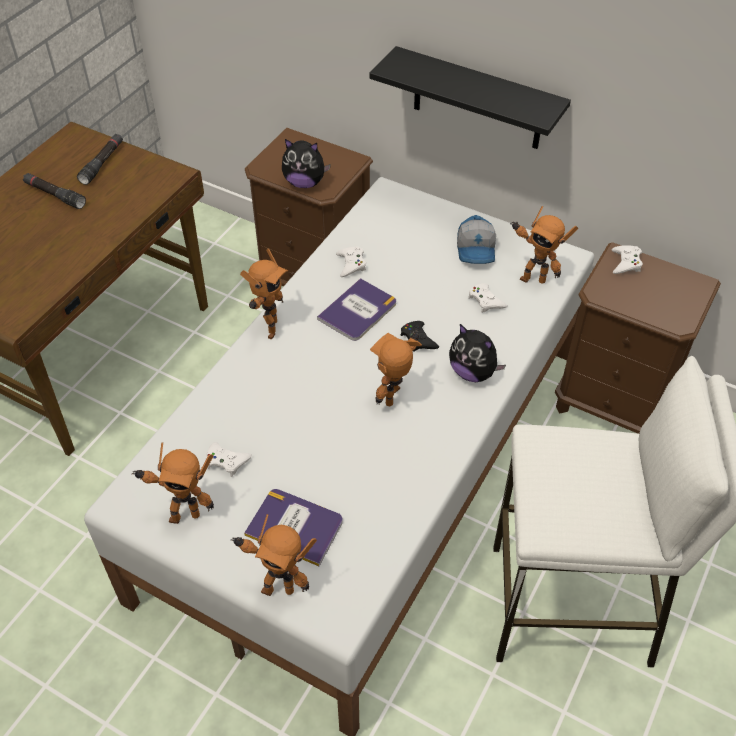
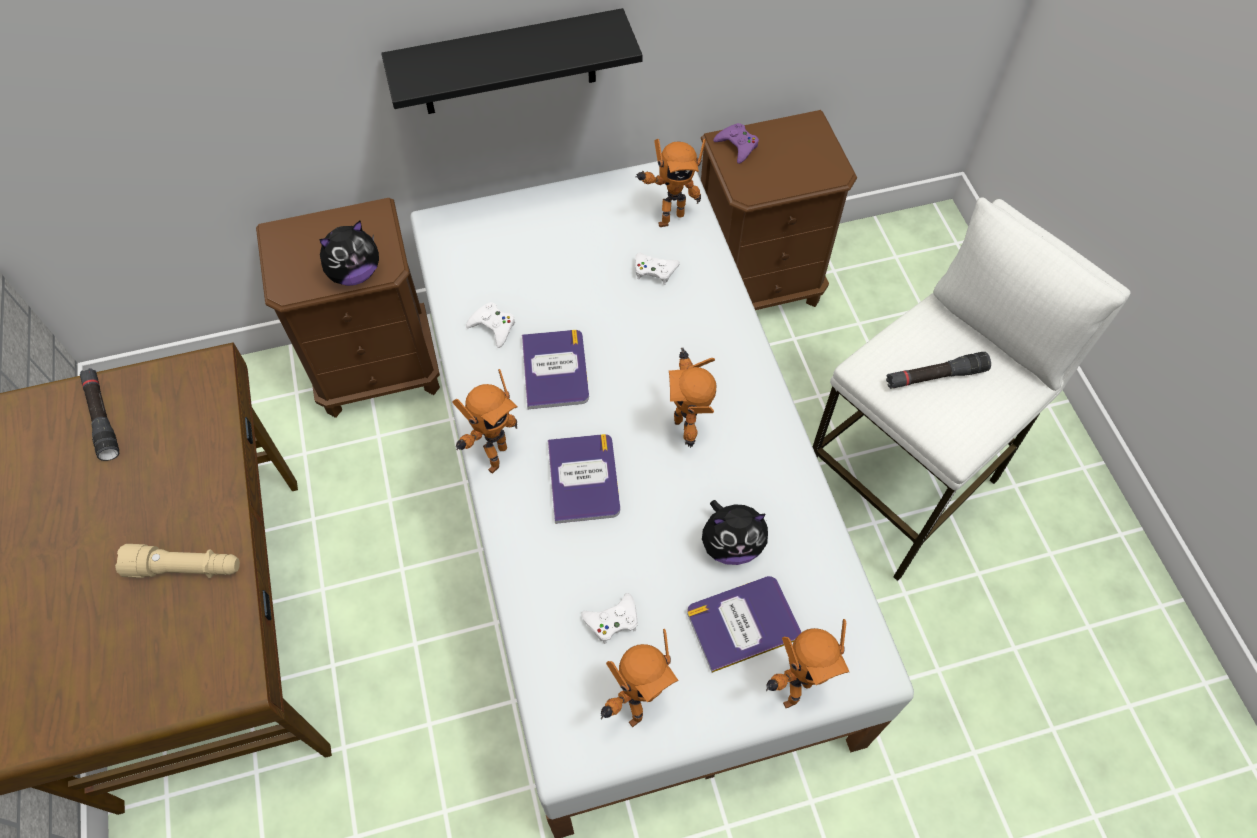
camera: 45 degrees left, 10 degrees up
black flashlight [23,173,86,209] -> black flashlight moved to [886,352,991,389]
toy robot [240,248,288,340] -> toy robot turned 60 degrees clockwise [452,369,518,474]
black game controller [401,321,439,351] -> none
plush toy [449,324,506,382] -> plush toy moved to [702,500,768,565]
cap [457,215,496,264] -> none
white game controller [612,245,643,274] -> purple game controller [713,123,759,164]
none -> beige flashlight [115,544,240,578]
none -> book [548,434,620,524]

